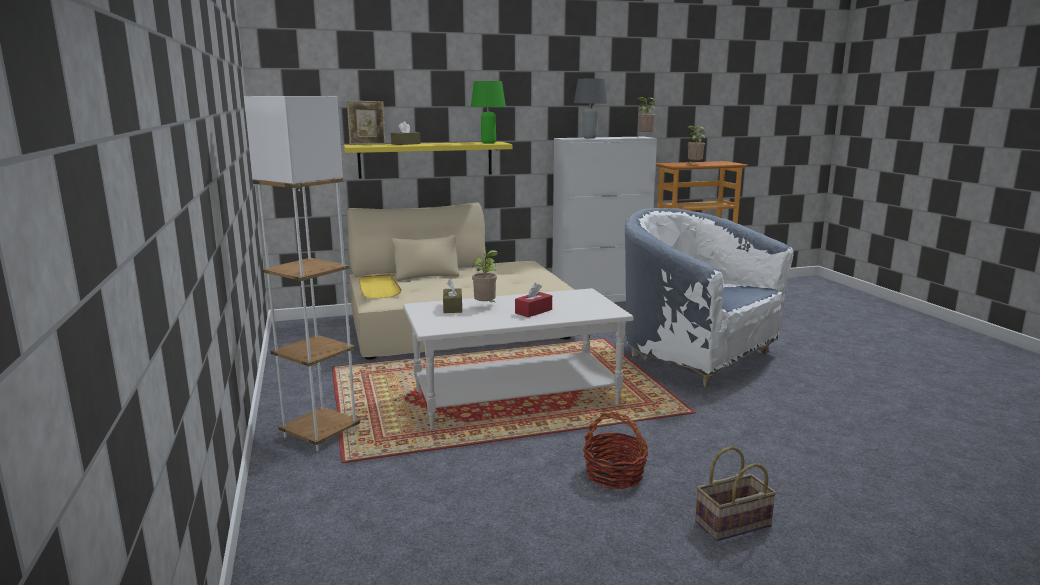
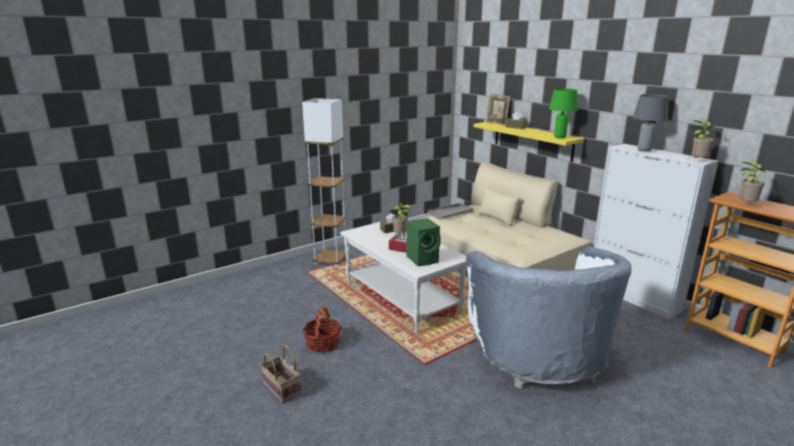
camera: 70 degrees right, 5 degrees up
yellow tray [359,274,402,299] -> grey tray [427,203,474,219]
white armchair [625,208,794,388] -> white armchair turned 150 degrees clockwise [466,247,631,389]
none -> green speaker [407,218,441,266]

